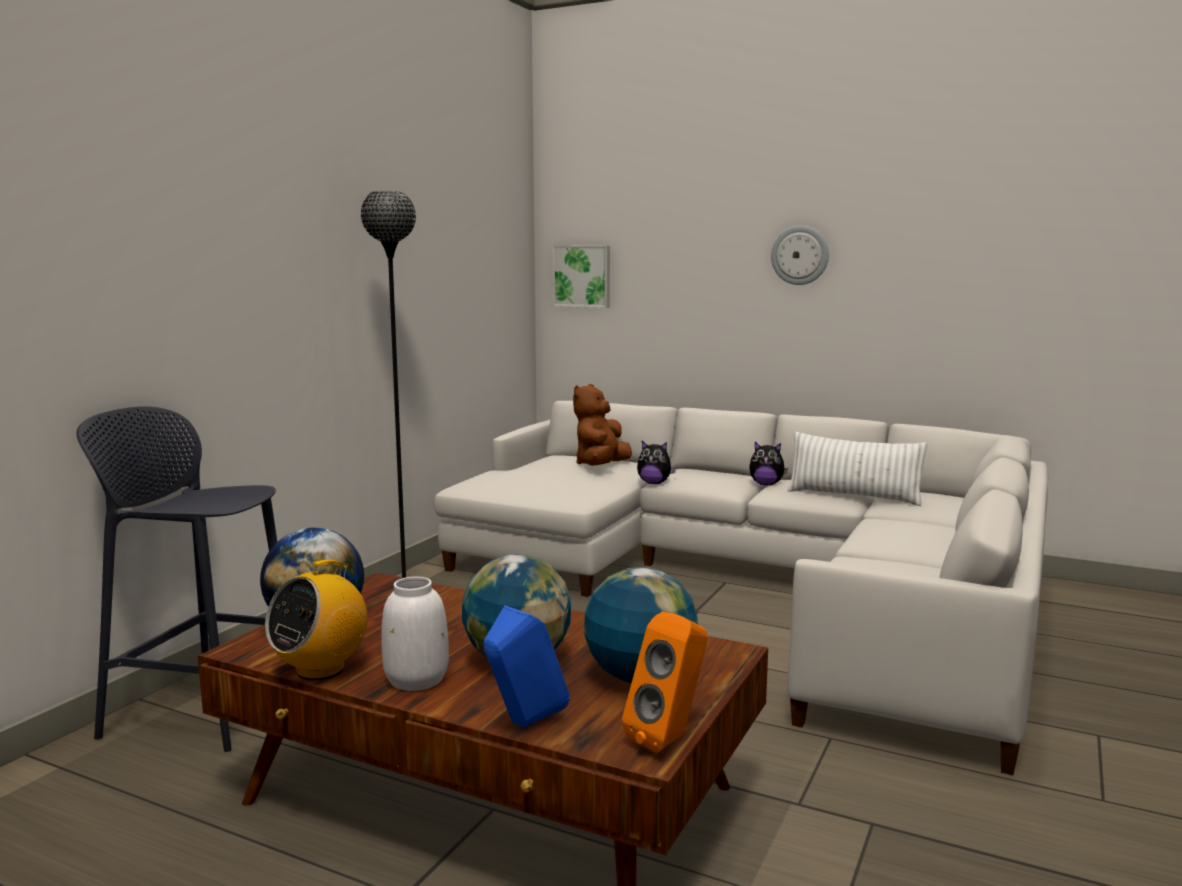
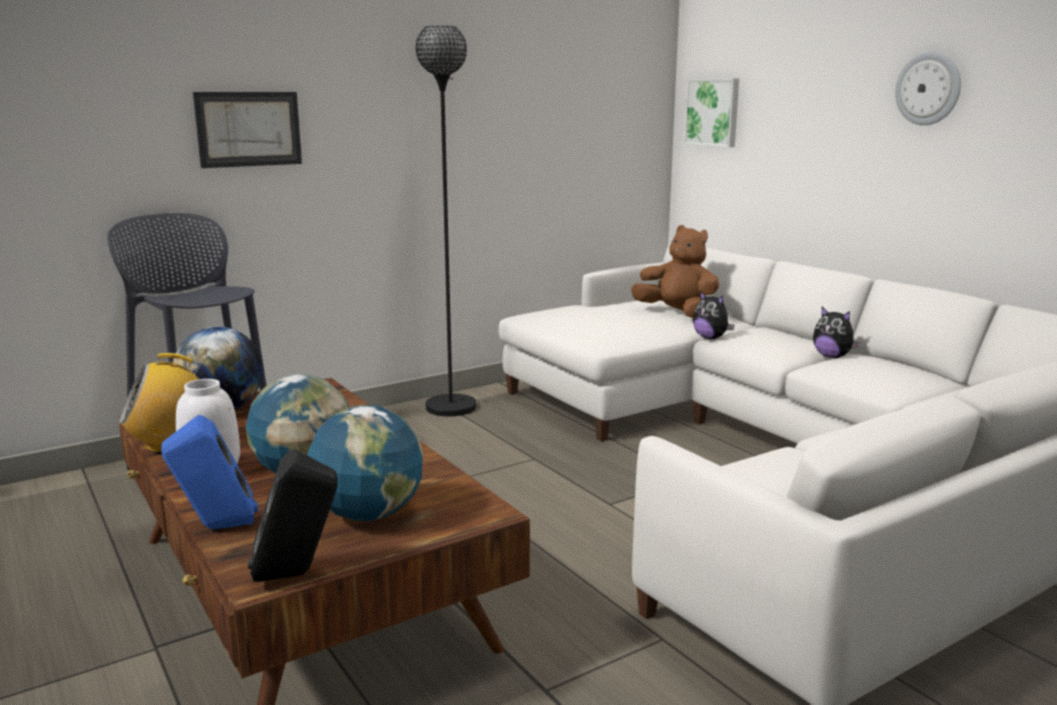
camera: 30 degrees right, 5 degrees up
brown plush toy [573,384,632,466] -> brown plush toy turned 75 degrees clockwise [631,225,719,318]
orange speaker [622,612,708,753] -> black speaker [248,449,338,582]
white pillow [787,432,928,506] -> none
none -> picture [193,92,302,168]

